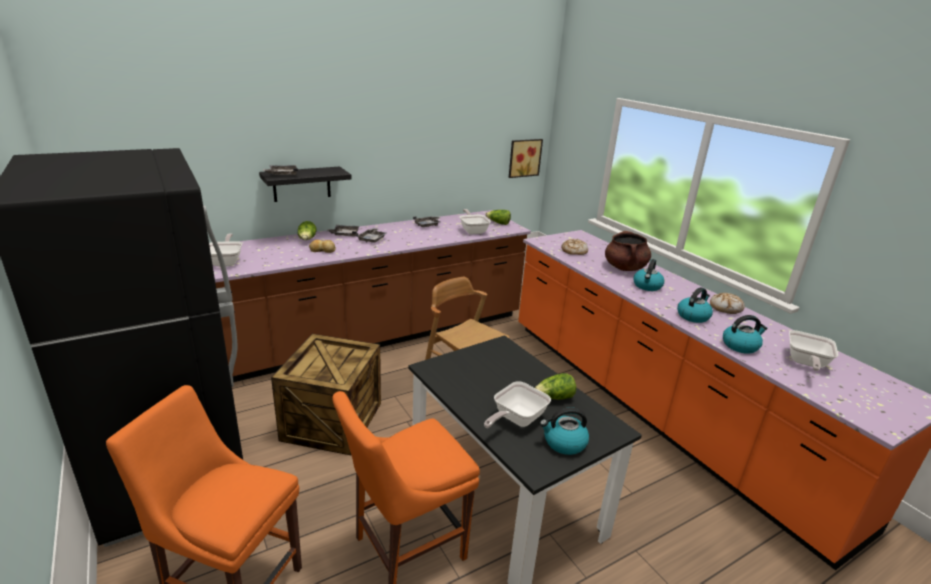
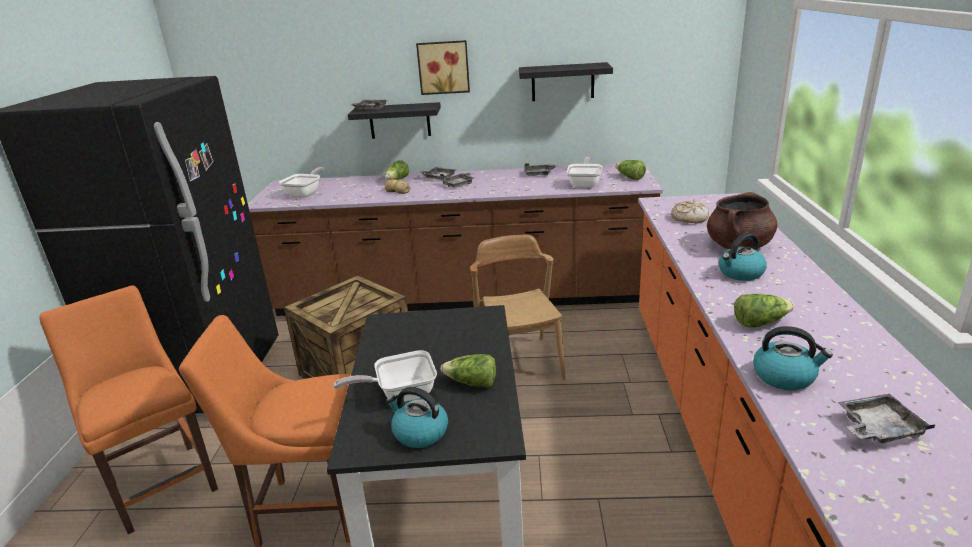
camera: 35 degrees right, 0 degrees up
picture [509,139,543,178] -> picture moved to [416,40,470,95]
kettle [677,287,713,323] -> lettuce [734,294,794,327]
bread [710,293,745,314] -> none
frying pan [789,330,838,371] -> grey tray [838,394,935,444]
none -> black shelf [519,62,613,101]

